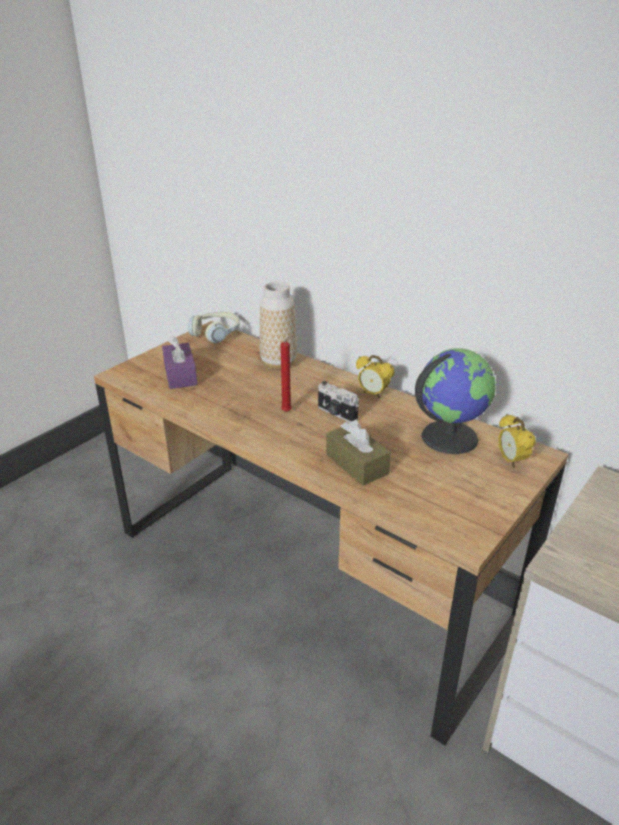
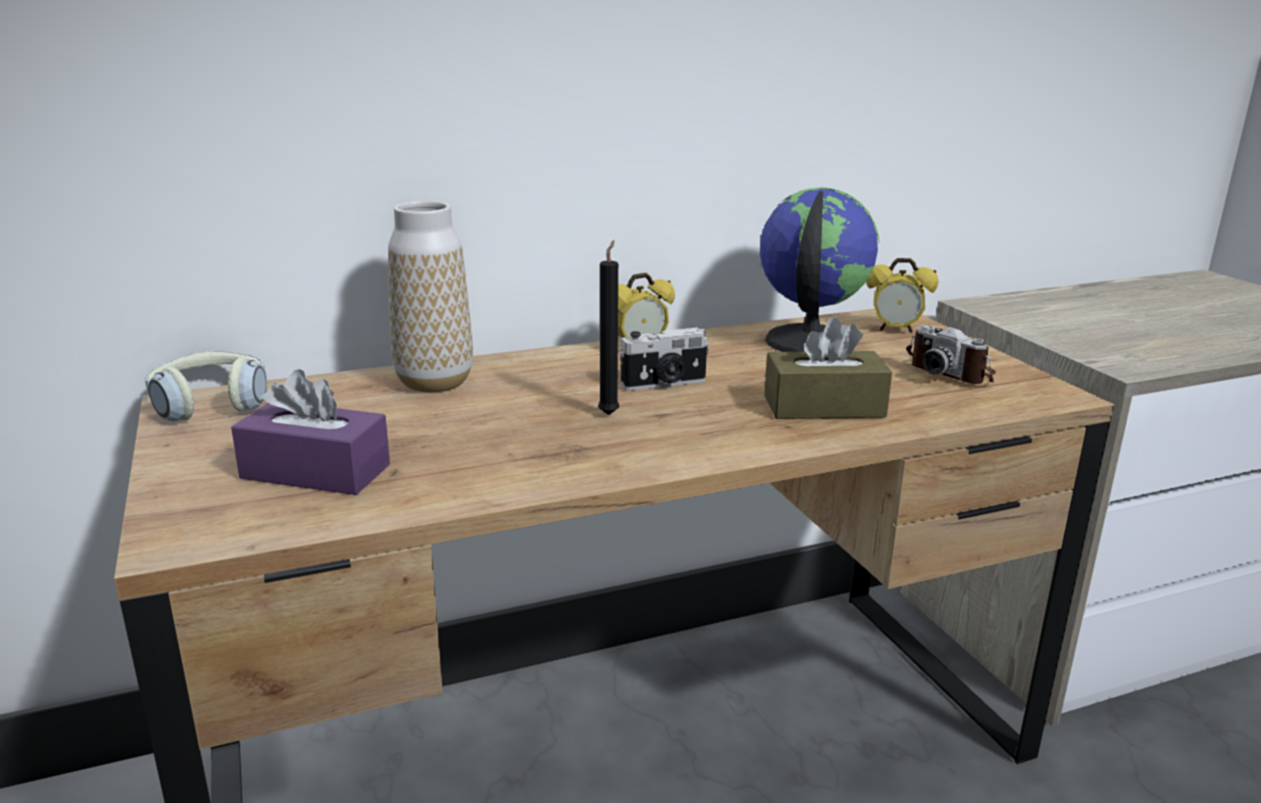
camera: 60 degrees left, 10 degrees down
red candle [281,334,294,412] -> black candle [598,240,619,415]
none -> camera [906,325,996,384]

